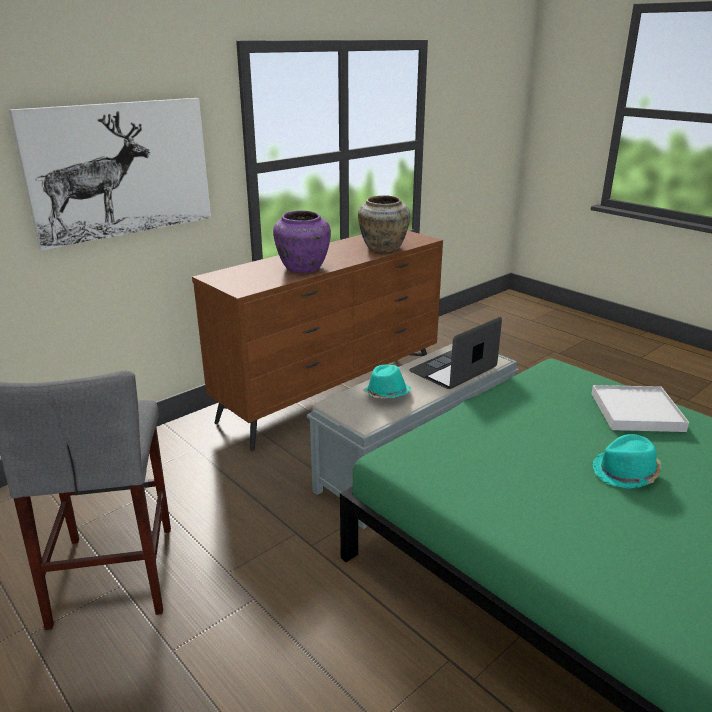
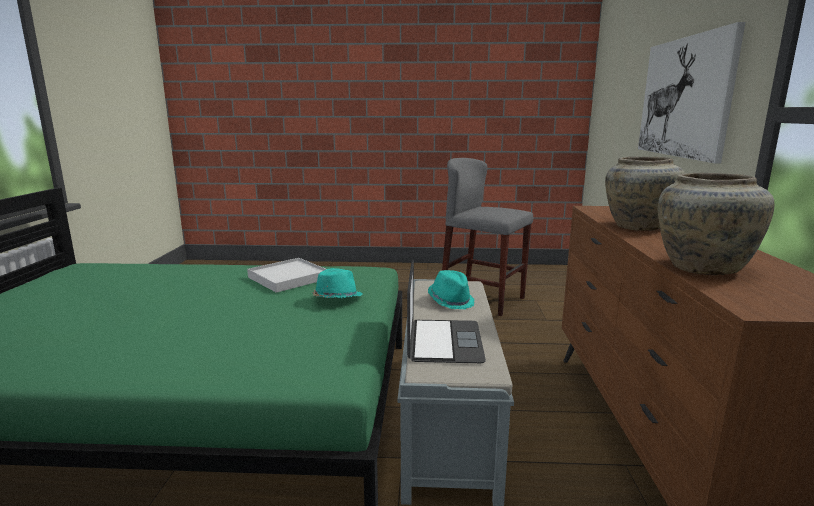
camera: 135 degrees right, 10 degrees down
purple vase [273,211,331,273] -> beige vase [605,157,685,231]
white tray [592,385,689,432] -> white tray moved to [247,258,326,293]
turquoise hat [593,434,661,489] -> turquoise hat moved to [312,268,362,298]

